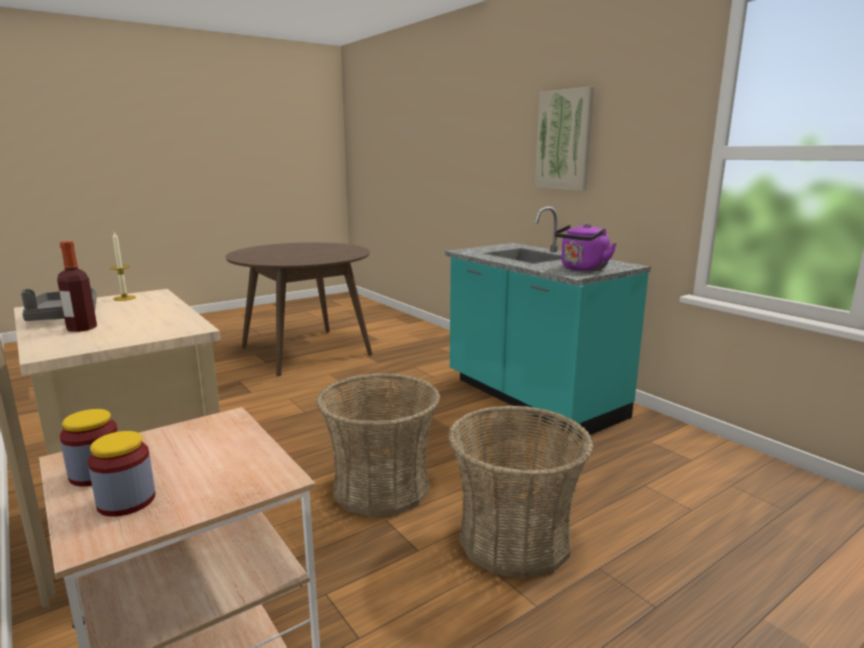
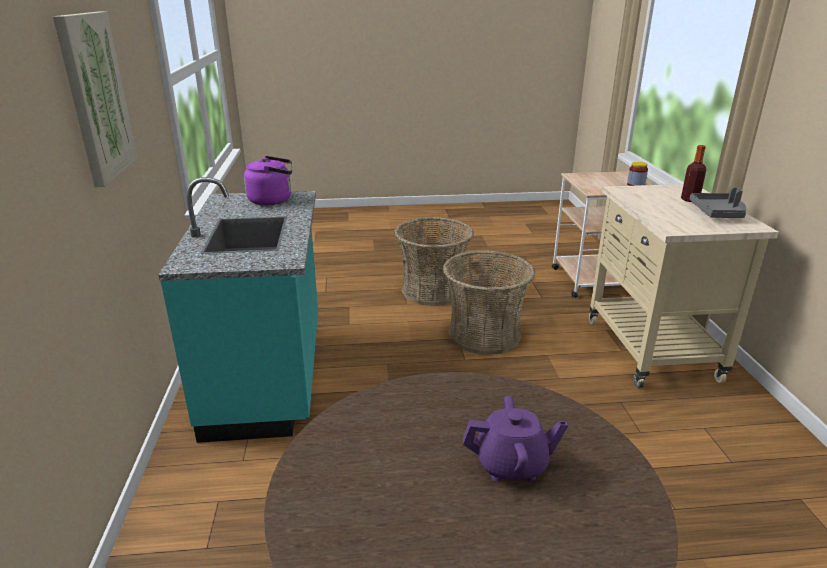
camera: 150 degrees left, 10 degrees up
jar [88,431,155,517] -> none
candle [110,232,136,301] -> none
none -> purple teapot [463,396,568,482]

